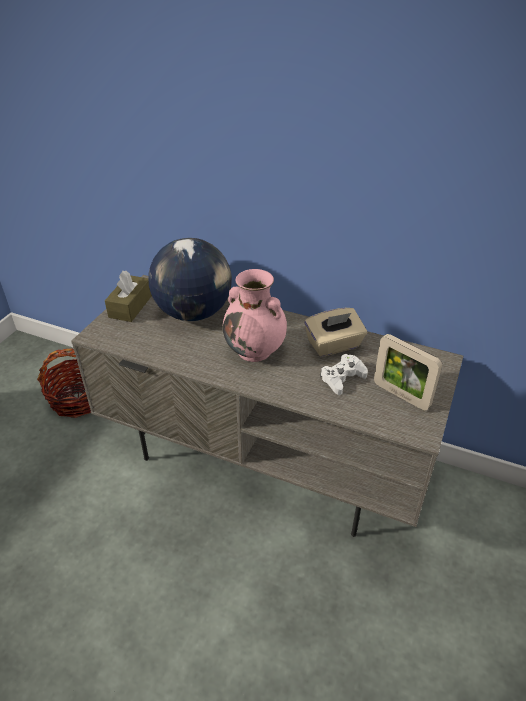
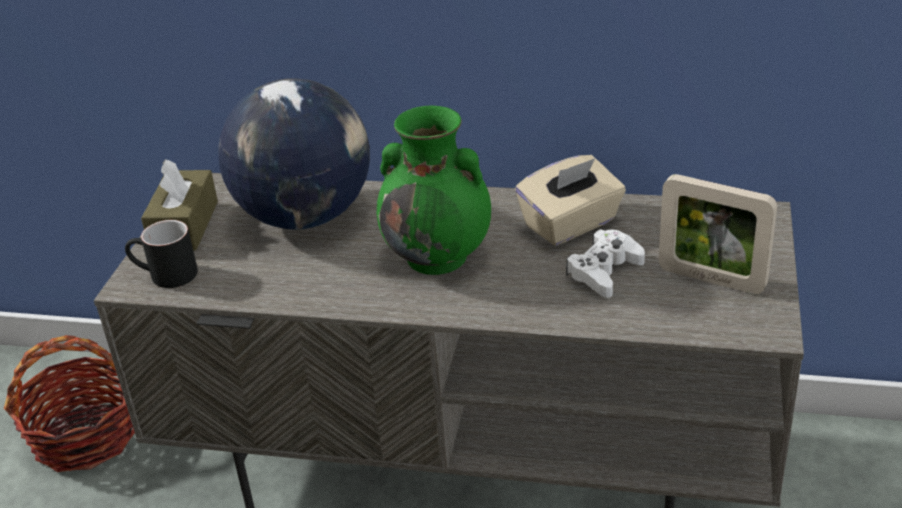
camera: 10 degrees left, 5 degrees down
pink vase [223,269,287,362] -> green vase [377,106,491,275]
none -> black mug [125,220,198,288]

